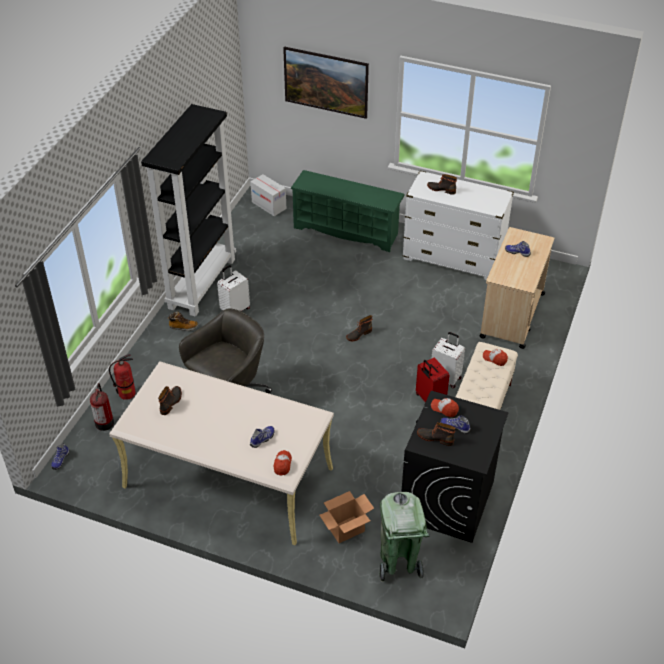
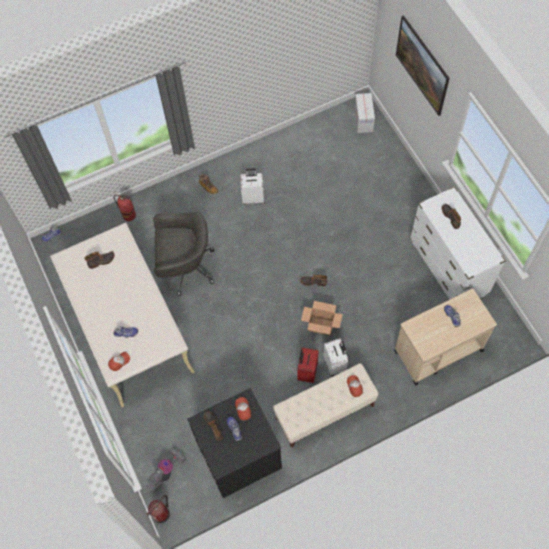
camera: 45 degrees right, 20 degrees up
fire extinguisher [90,383,114,431] -> fire extinguisher moved to [147,495,170,523]
black bookcase [141,104,236,317] -> none
green shoe rack [290,170,405,252] -> none
cardboard box [319,491,374,543] -> cardboard box moved to [301,301,343,336]
green trash can [379,492,430,582] -> vacuum cleaner [146,448,186,493]

